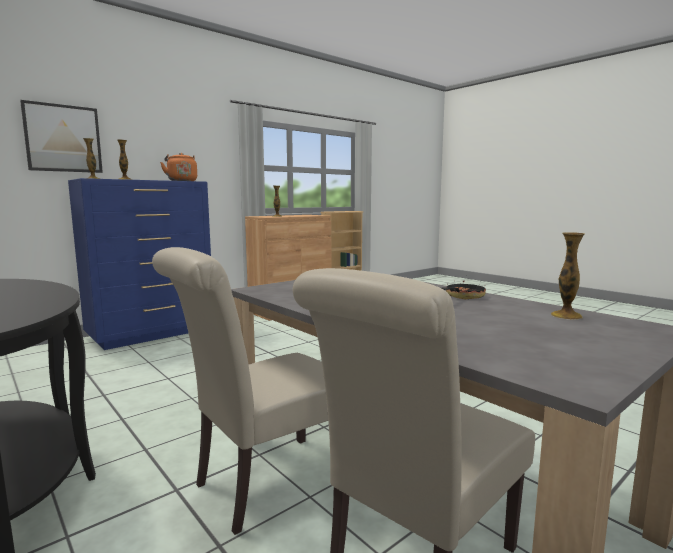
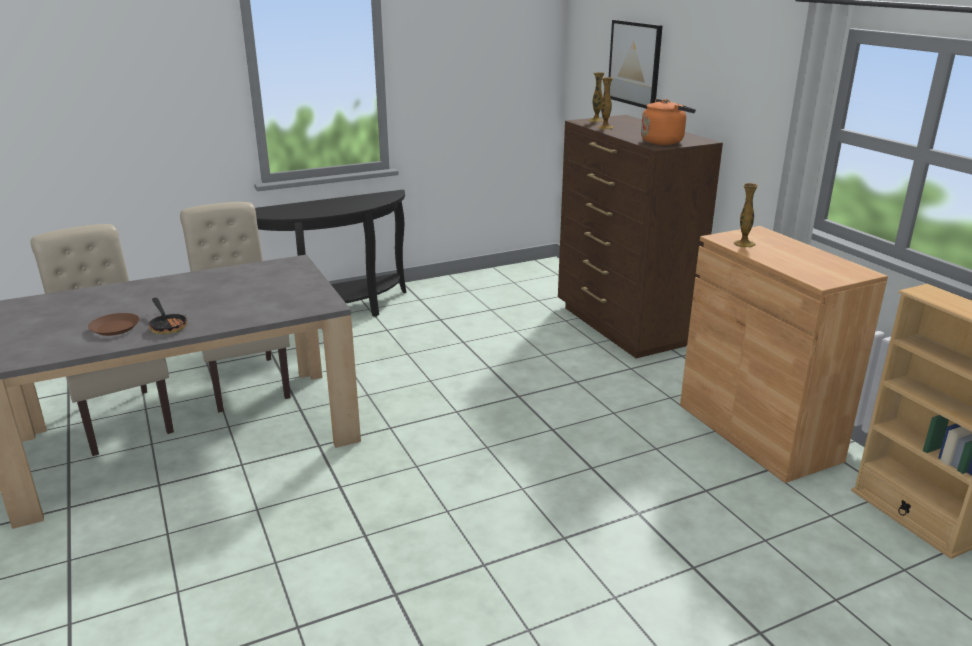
camera: 105 degrees right, 15 degrees up
blue dresser [68,178,211,350] -> brown dresser [558,115,723,358]
vase [551,232,585,320] -> none
none -> brown plate [88,313,140,336]

